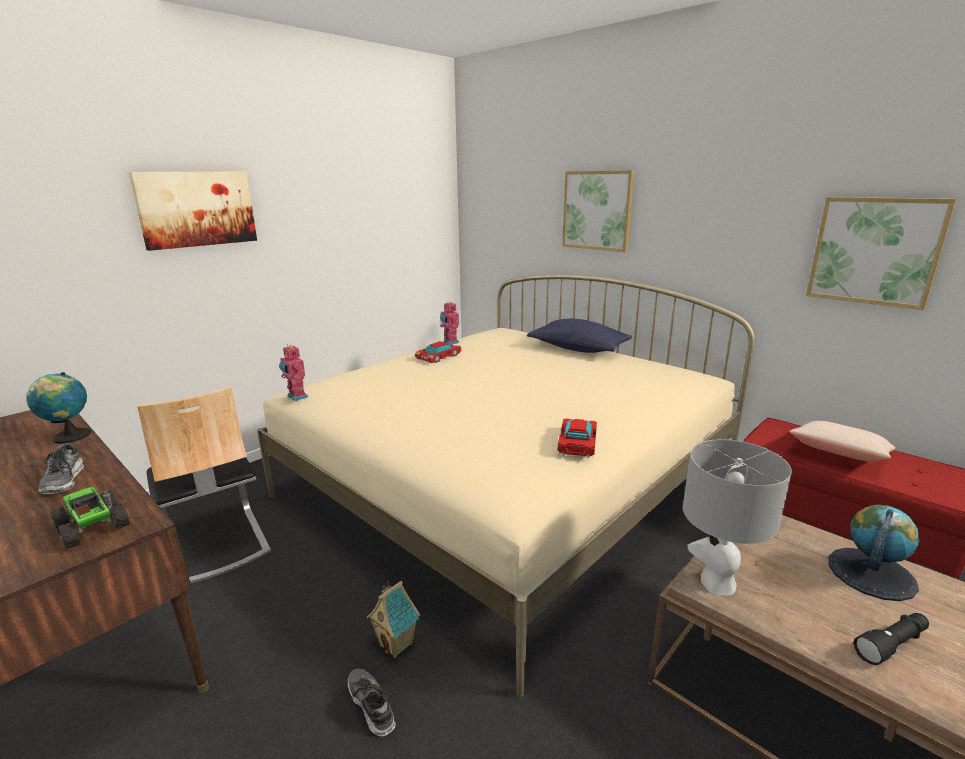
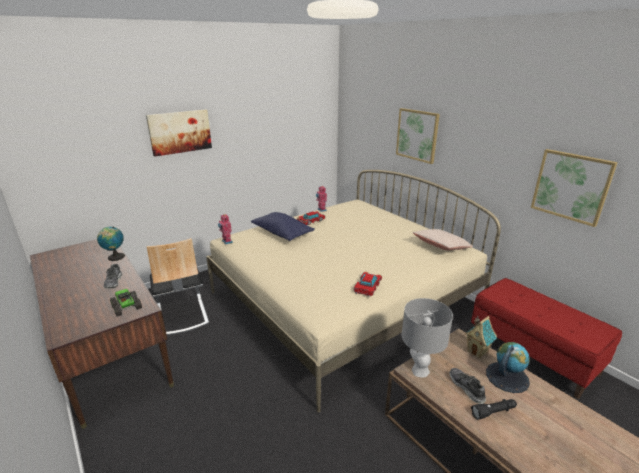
camera: 10 degrees right, 5 degrees up
shoe [348,668,396,736] -> shoe moved to [449,368,486,404]
toy house [367,581,420,658] -> toy house moved to [465,316,497,359]
blue pillow [527,318,632,353] -> blue pillow moved to [251,212,315,241]
beige pillow [789,421,896,462] -> beige pillow moved to [413,229,473,251]

